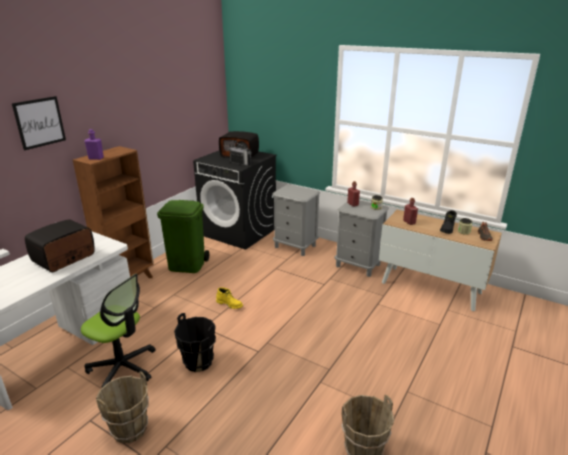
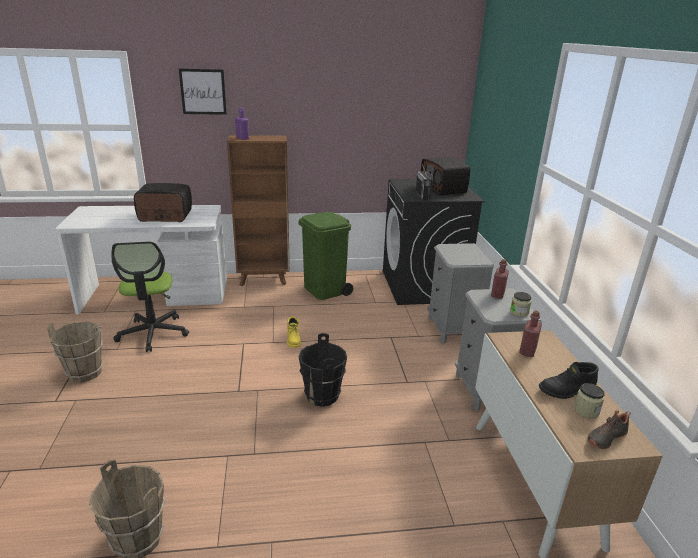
camera: 50 degrees right, 0 degrees up
black bucket [174,313,216,372] -> black bucket moved to [299,333,347,407]

